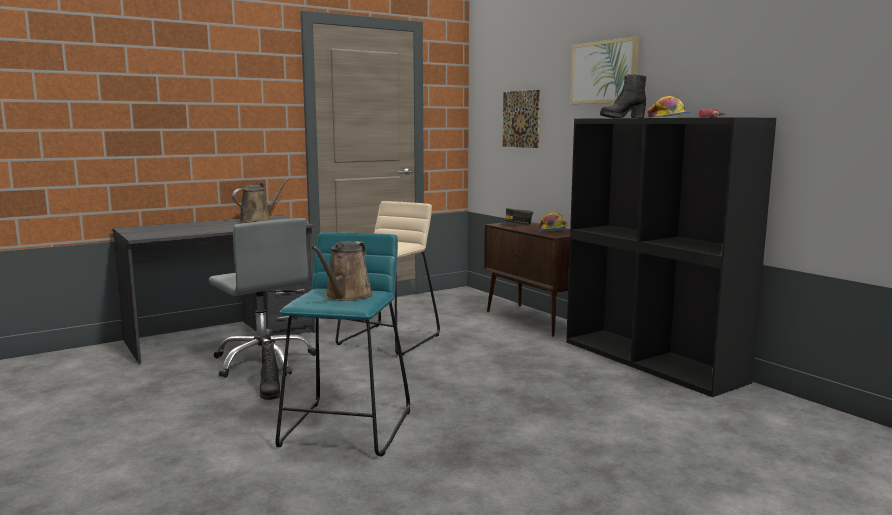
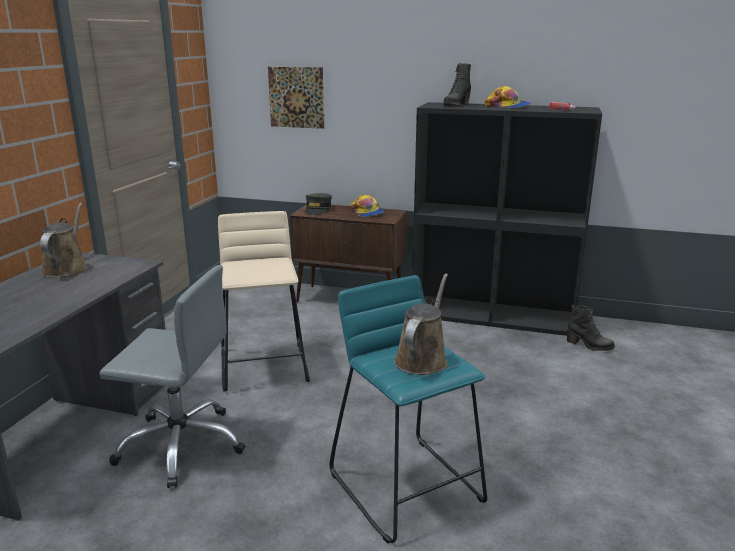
camera: 40 degrees left, 10 degrees up
black boot [260,341,281,400] -> black boot moved to [567,305,615,351]
brown watering can [311,241,373,301] -> brown watering can turned 135 degrees counterclockwise [394,273,448,375]
picture [571,36,639,104] -> none

